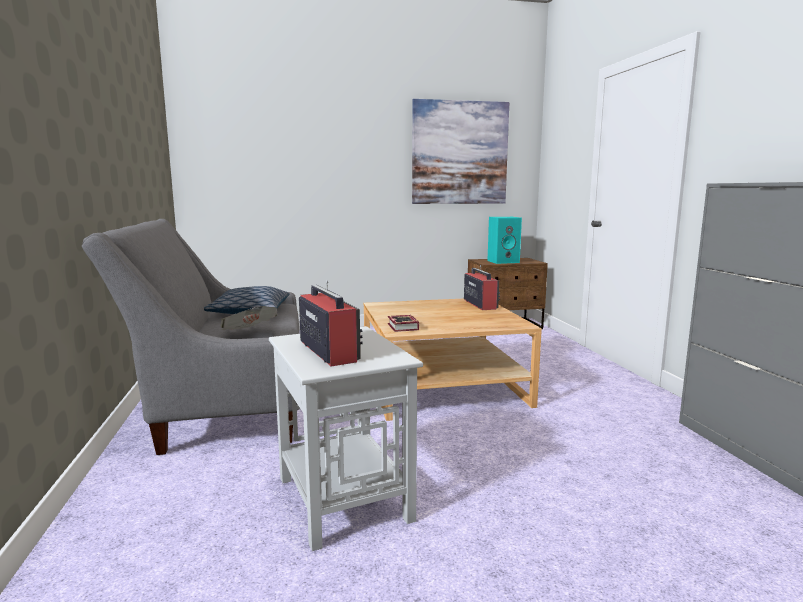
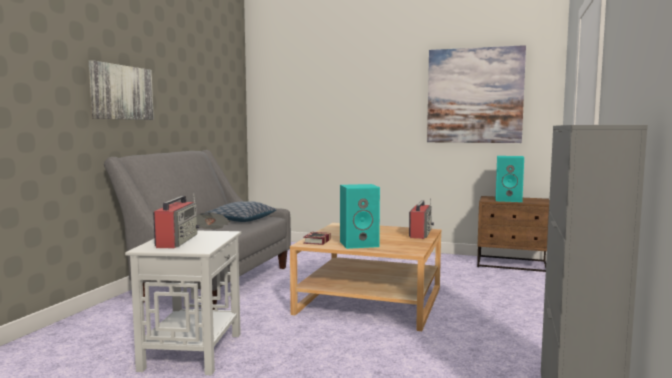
camera: 30 degrees right, 5 degrees down
none -> picture [89,60,154,120]
none -> turquoise speaker [340,184,380,249]

